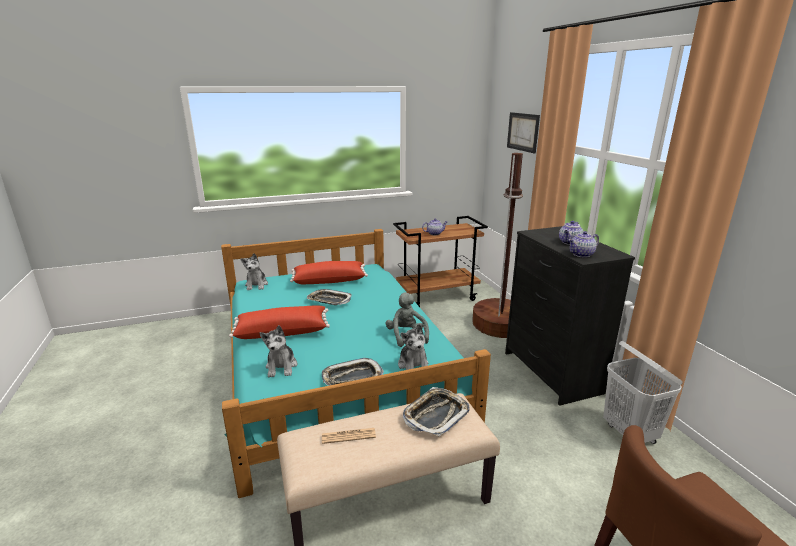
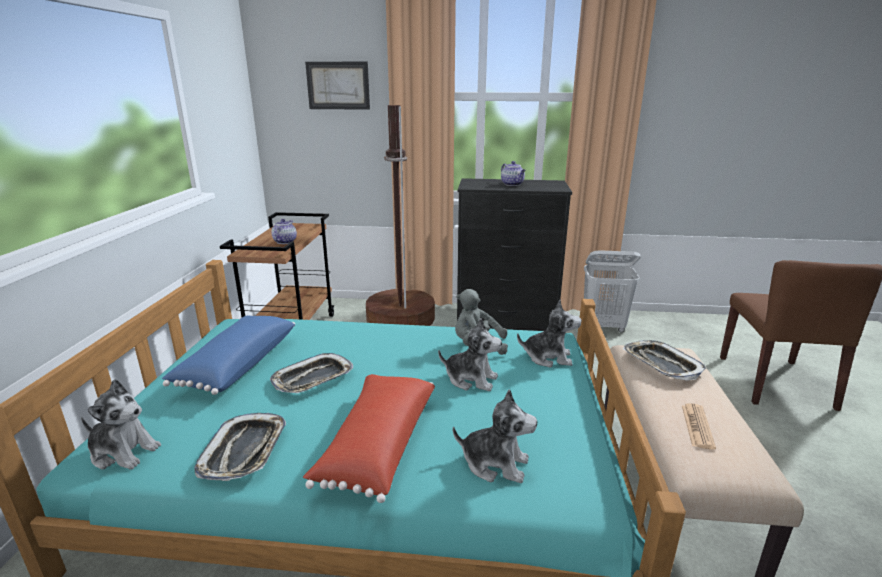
camera: 65 degrees left, 0 degrees up
red pillow [290,261,368,284] -> blue pillow [162,315,295,395]
tray [322,358,384,386] -> tray moved to [195,413,286,481]
teapot [568,231,599,258] -> none
none -> plush toy [438,318,502,391]

